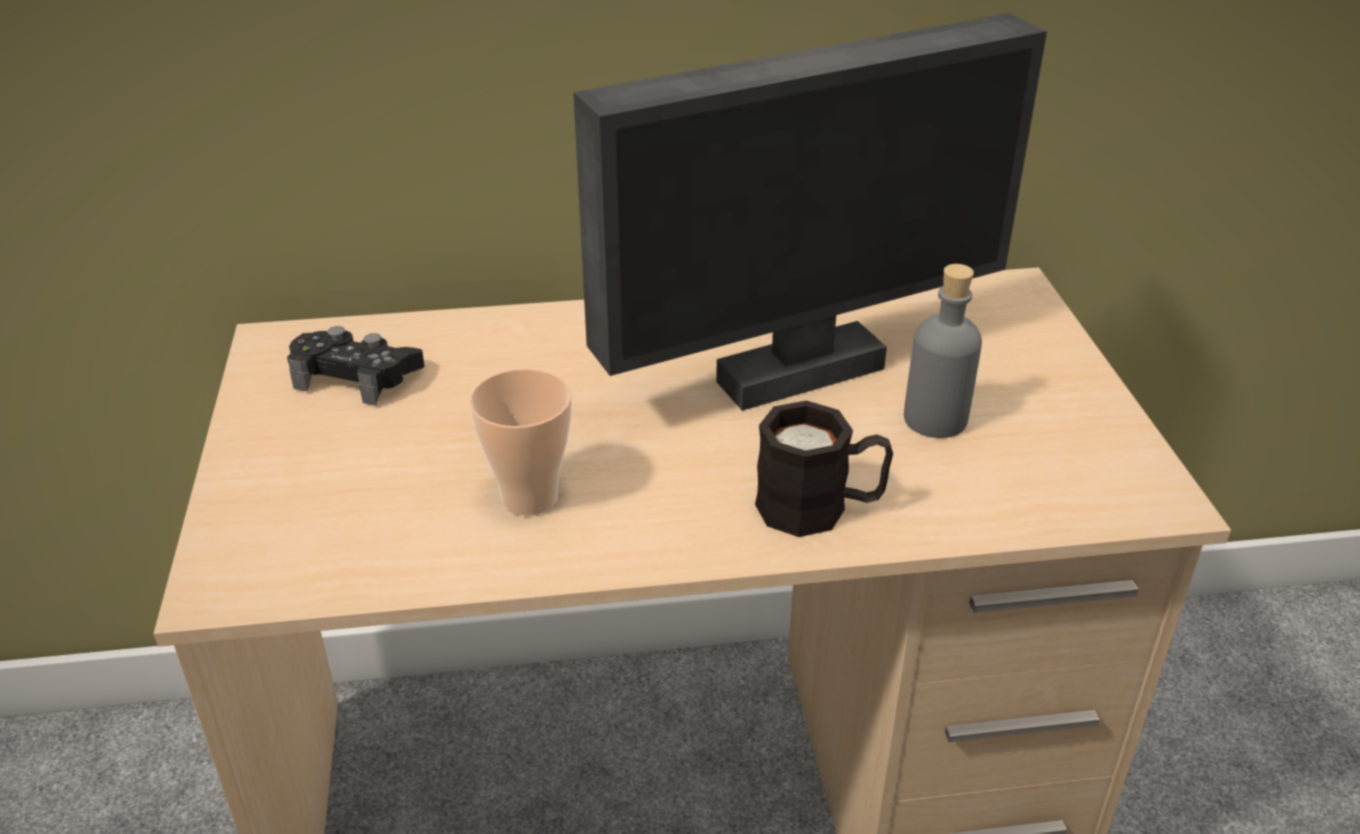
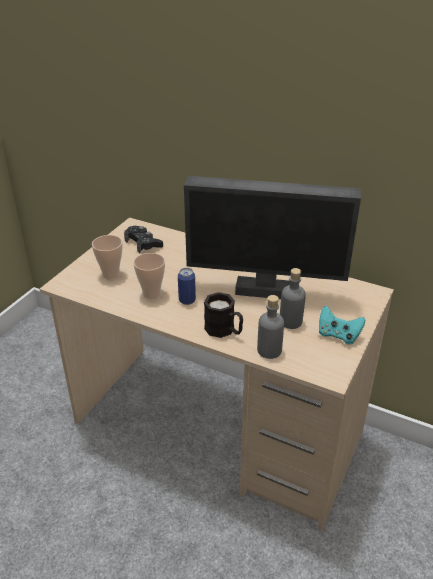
camera: 35 degrees right, 0 degrees up
none -> cup [92,235,123,279]
none -> can [178,268,196,305]
none -> grey bottle [257,295,284,359]
none -> turquoise game controller [319,305,365,344]

